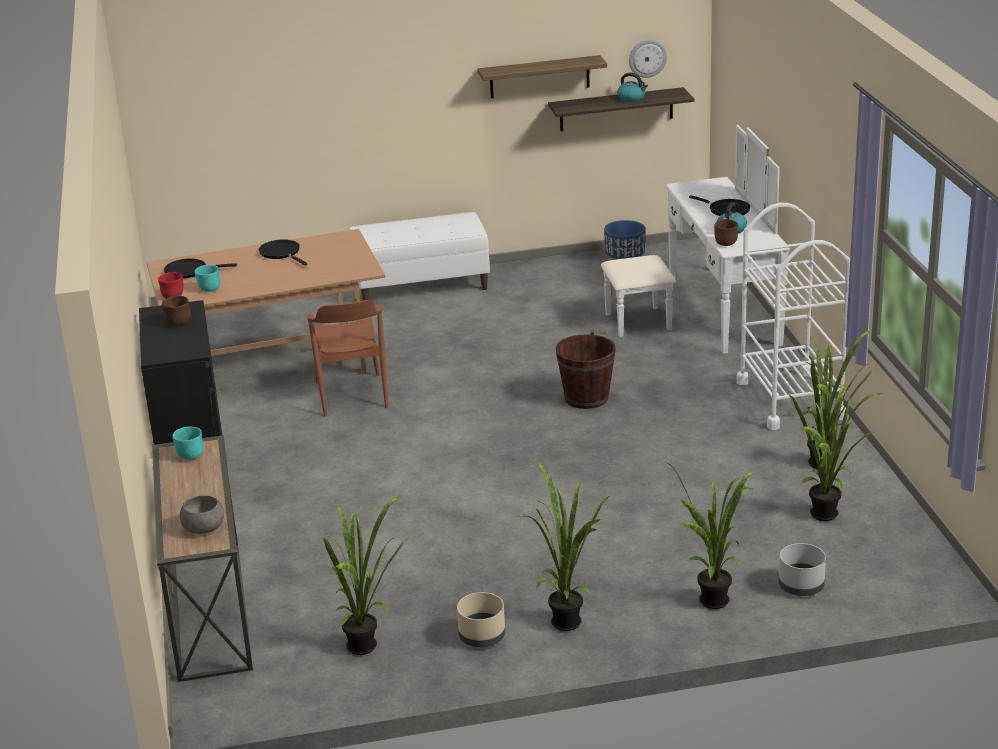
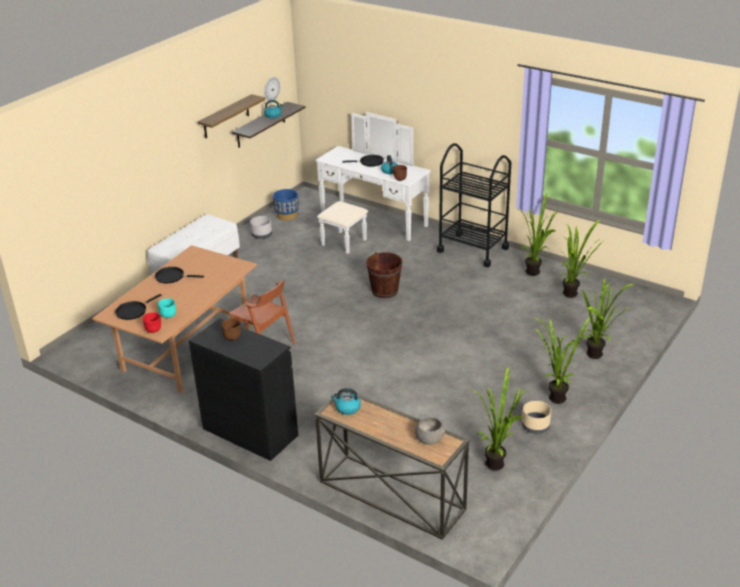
camera: 45 degrees left, 5 degrees up
turquoise bowl [172,427,203,460] -> kettle [331,388,361,415]
white cart [736,203,850,430] -> black cart [437,143,511,267]
grey planter [779,543,826,596] -> grey planter moved to [250,216,272,239]

